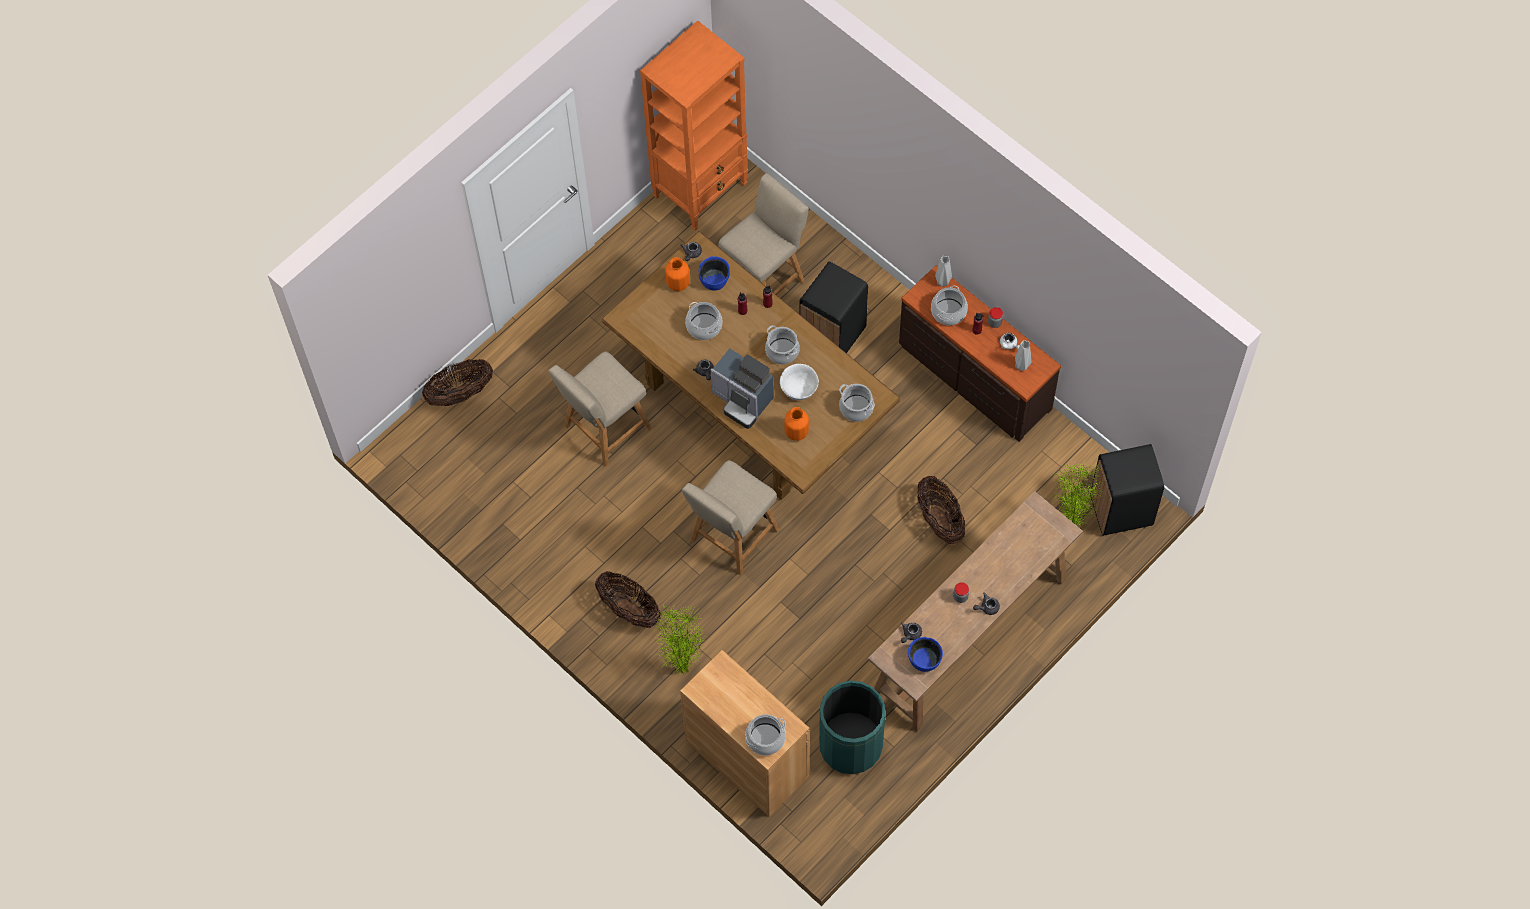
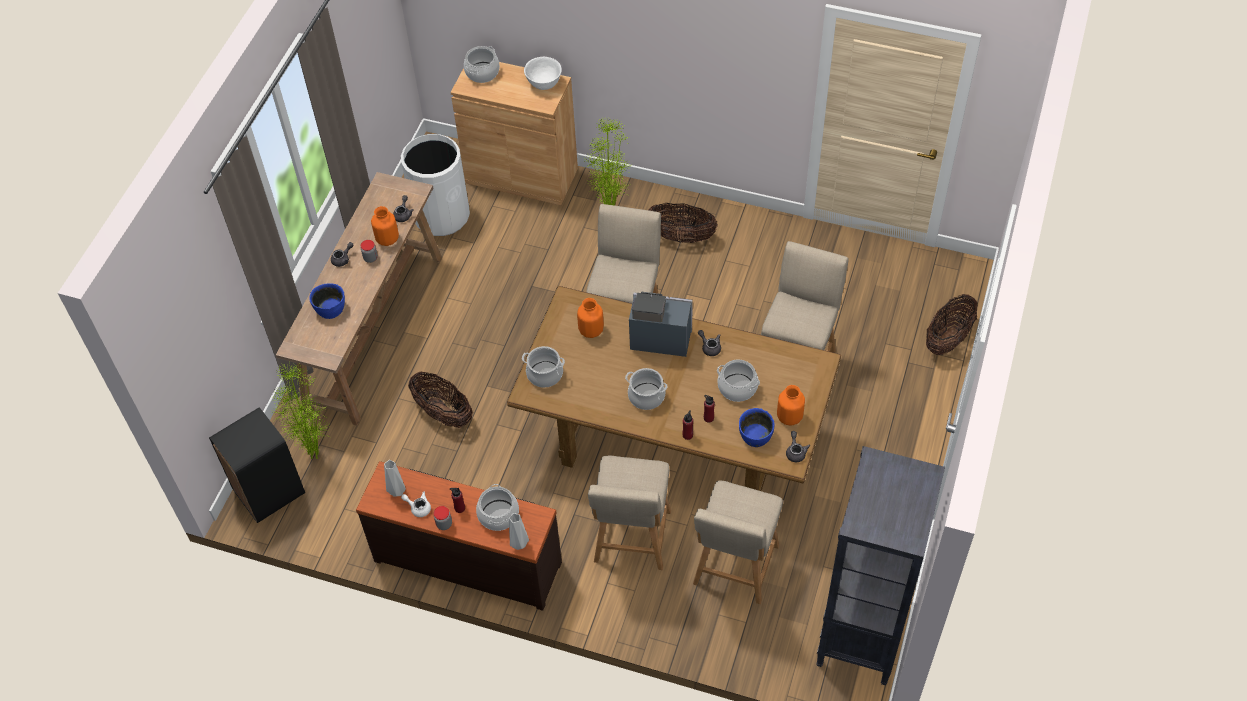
camera: 155 degrees right, 10 degrees down
orange bookcase [640,20,748,230] -> black bookcase [816,446,945,685]
white bowl [780,364,819,400] -> white bowl moved to [524,57,562,90]
black trash can [799,262,868,353] -> beige chair [588,456,671,570]
green trash can [819,681,885,774] -> white trash can [401,134,470,236]
blue bowl [908,637,943,672] -> blue bowl moved to [309,283,345,319]
none -> orange vase [371,206,399,246]

